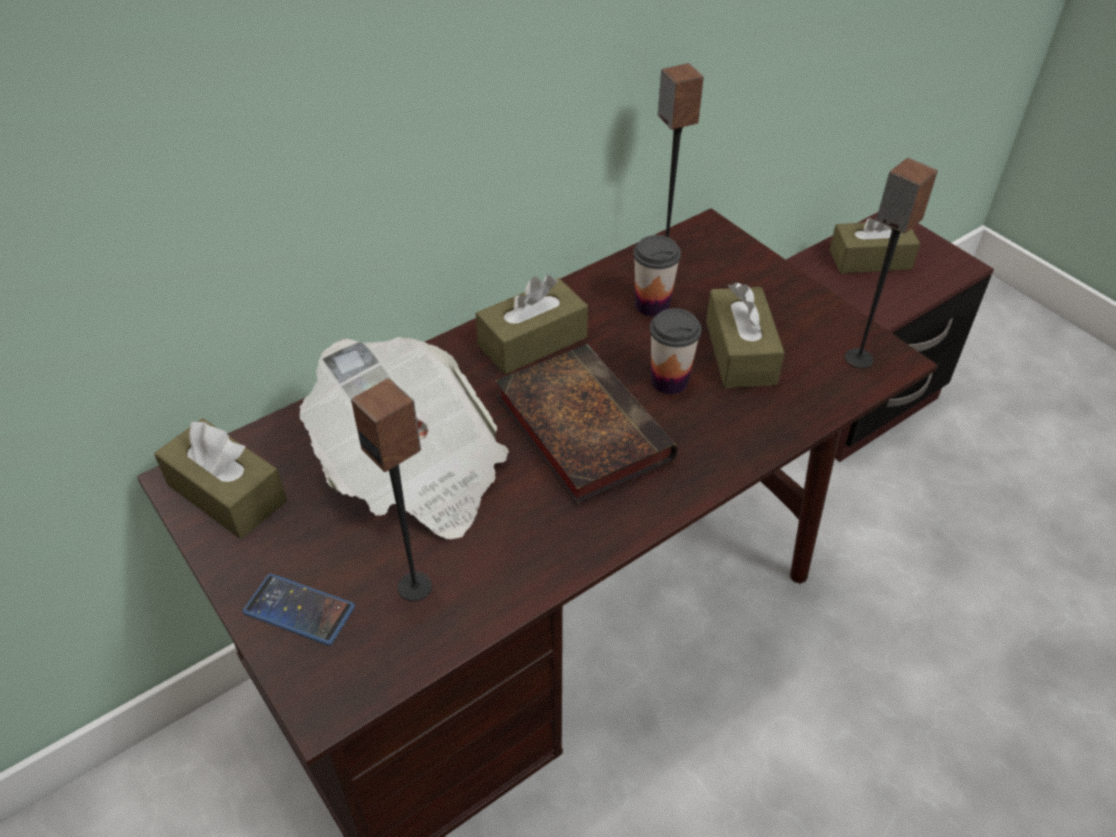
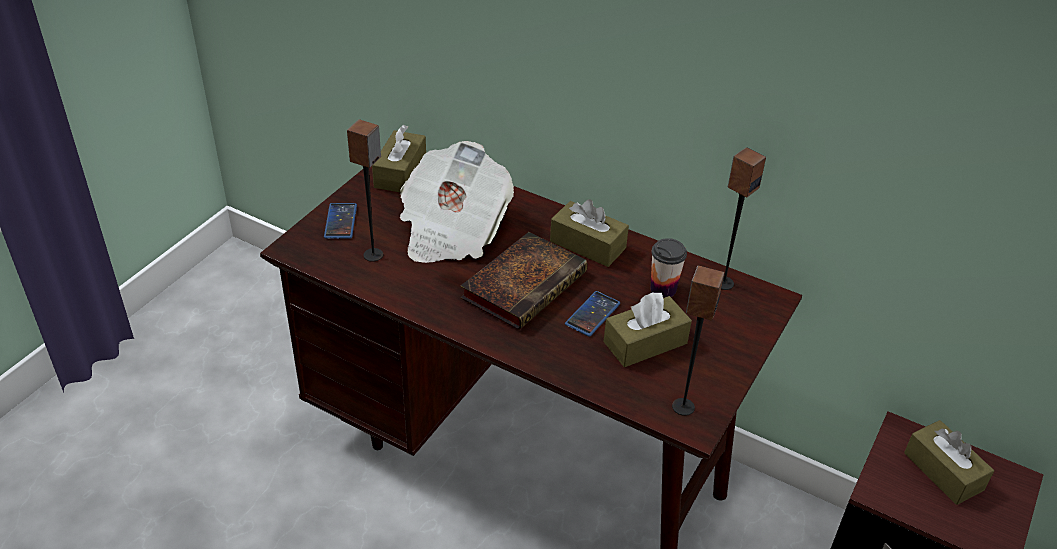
camera: 65 degrees right, 5 degrees down
cup [650,308,701,394] -> phone [565,291,620,337]

